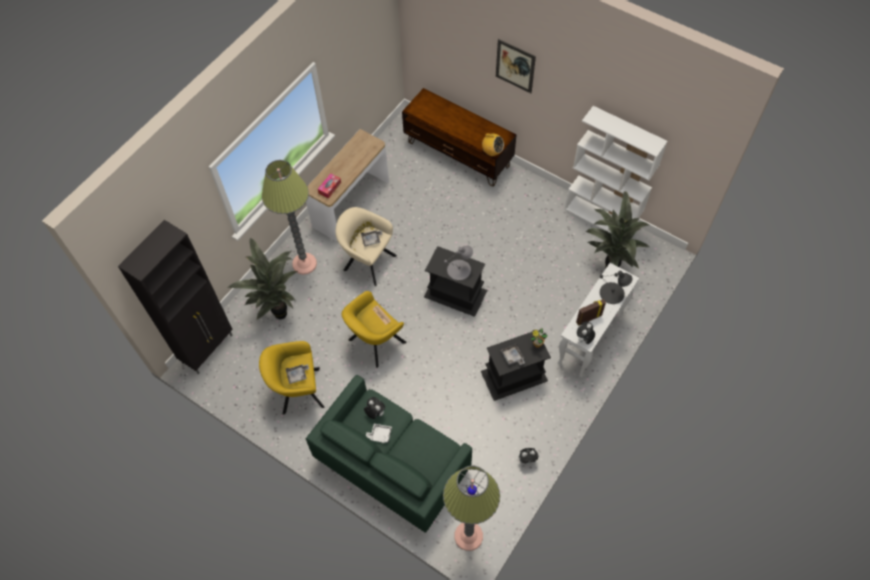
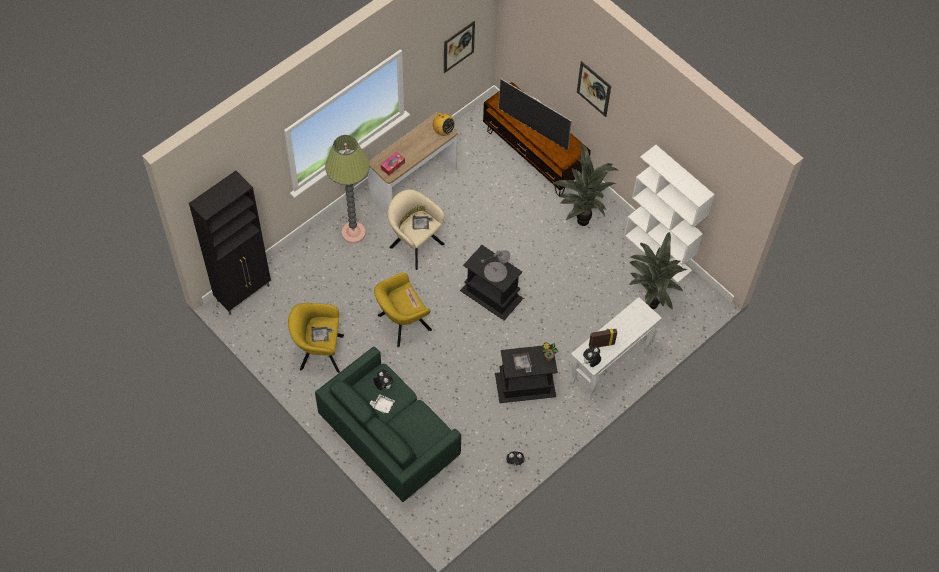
camera: 10 degrees right, 0 degrees up
potted plant [227,238,298,320] -> potted plant moved to [552,143,619,226]
floor lamp [443,465,500,551] -> none
radio [480,133,504,156] -> radio moved to [433,113,455,136]
black table lamp [600,271,633,304] -> none
none -> picture [444,21,475,73]
none -> television [498,79,572,151]

